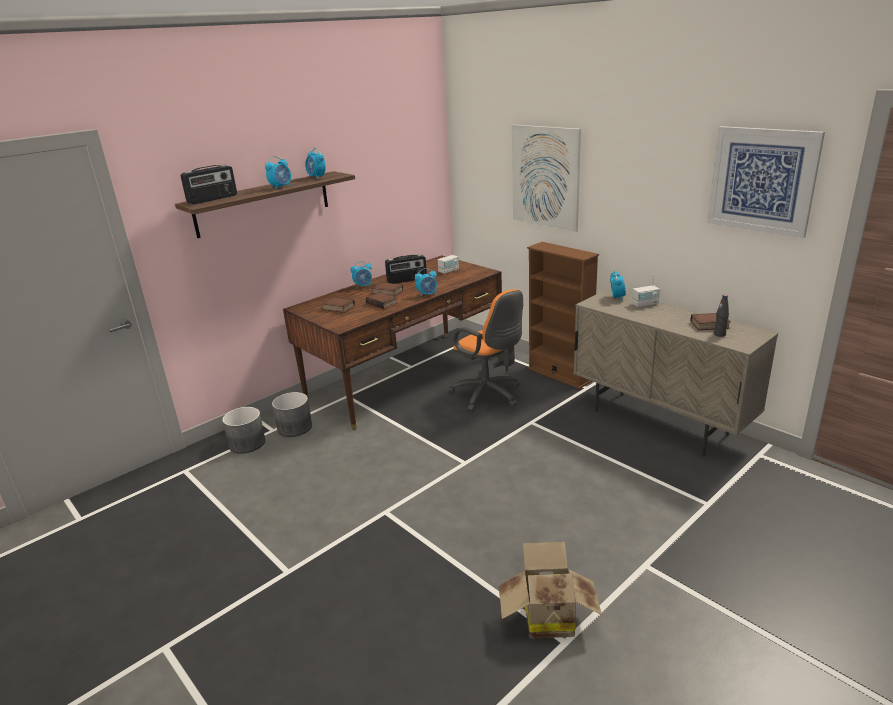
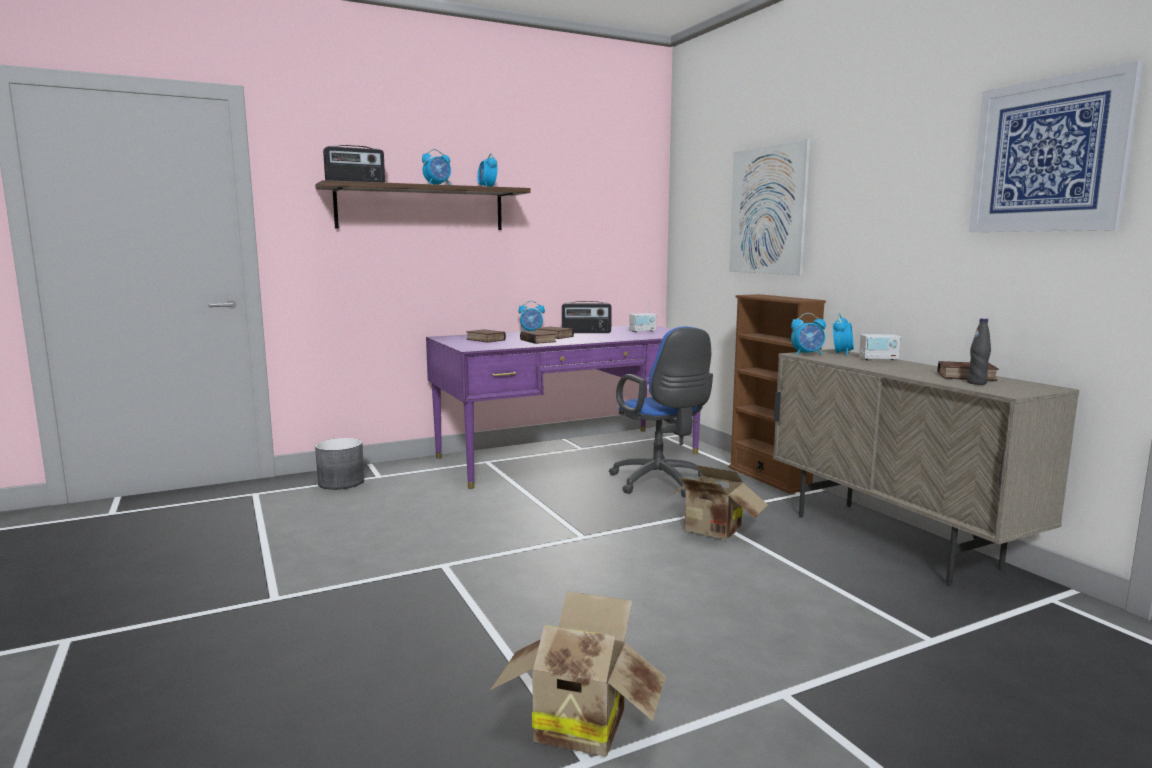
camera: 15 degrees right, 15 degrees down
grey planter [272,392,312,437] -> none
brown desk [283,255,502,430] -> purple desk [426,325,700,489]
alarm clock [415,268,437,298] -> alarm clock moved to [791,313,826,355]
orange office chair [448,289,523,412] -> blue office chair [609,327,713,497]
none -> cardboard box [664,465,768,540]

